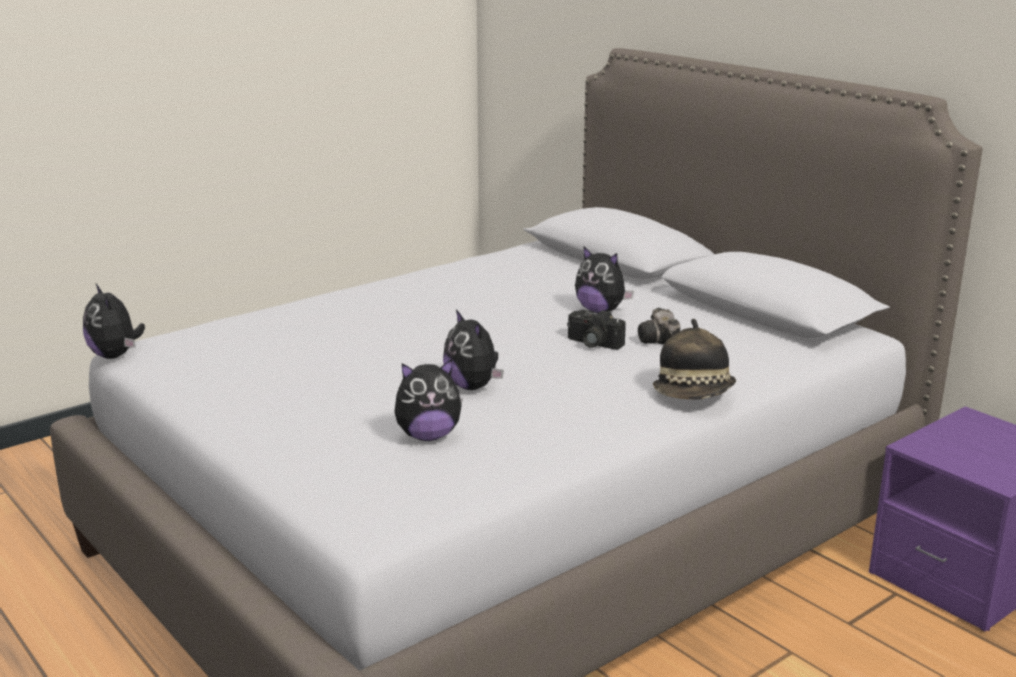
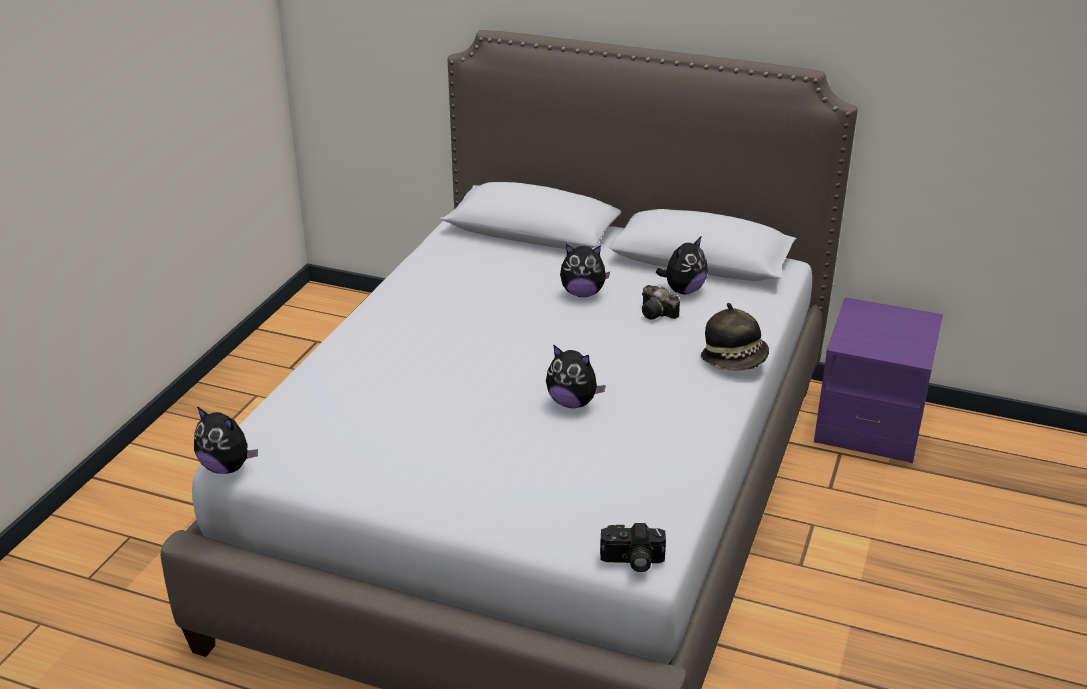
camera: 30 degrees left, 10 degrees up
plush toy [394,359,463,441] -> plush toy moved to [656,237,708,295]
camera [567,310,626,349] -> camera moved to [600,523,666,572]

